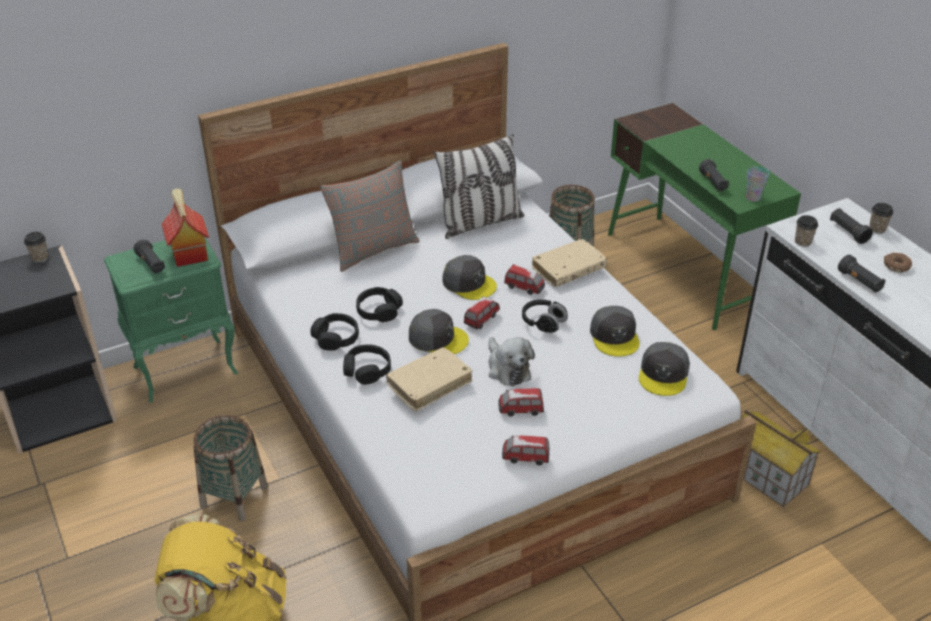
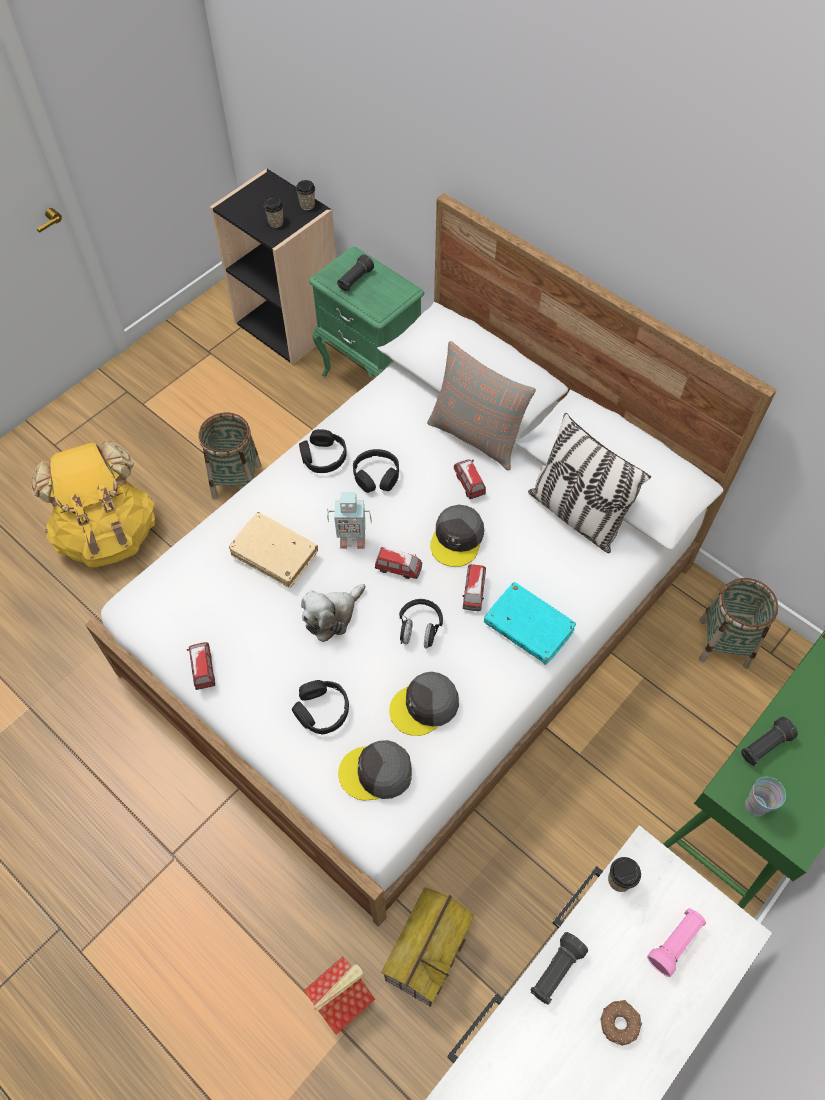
camera: 70 degrees right, 20 degrees up
toy house [161,188,209,267] -> toy house moved to [304,957,375,1035]
black headphones [343,344,391,385] -> black headphones moved to [292,680,349,734]
grey cap [409,309,469,354] -> toy robot [327,492,372,549]
toy car [498,388,544,416] -> toy car moved to [454,459,486,499]
beige book [532,239,607,287] -> turquoise book [484,582,576,665]
black flashlight [830,208,873,244] -> pink flashlight [647,908,706,977]
cup [869,203,893,234] -> cup moved to [264,197,283,228]

